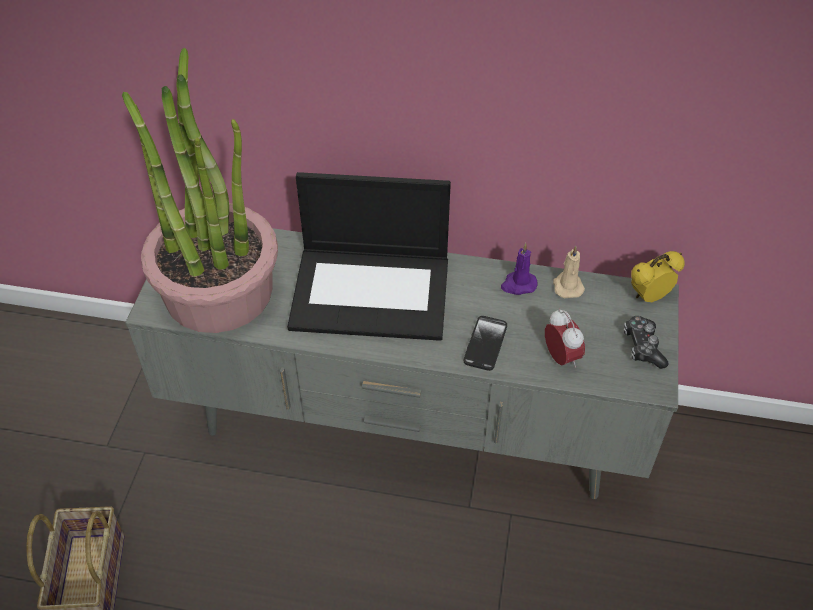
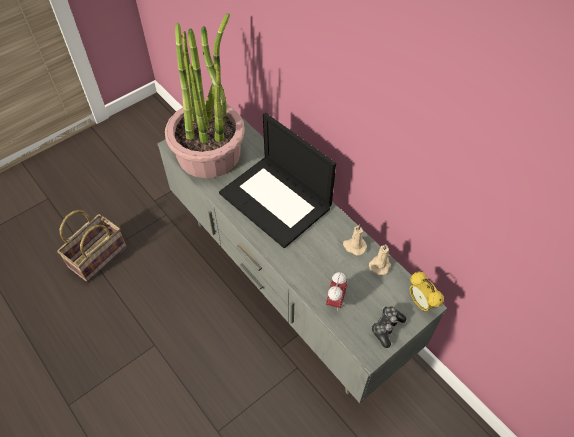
camera: 40 degrees right, 5 degrees up
phone [464,316,507,371] -> none
purple candle [501,243,537,295] -> beige candle [343,224,367,256]
alarm clock [631,251,685,302] -> alarm clock turned 135 degrees counterclockwise [410,272,444,311]

